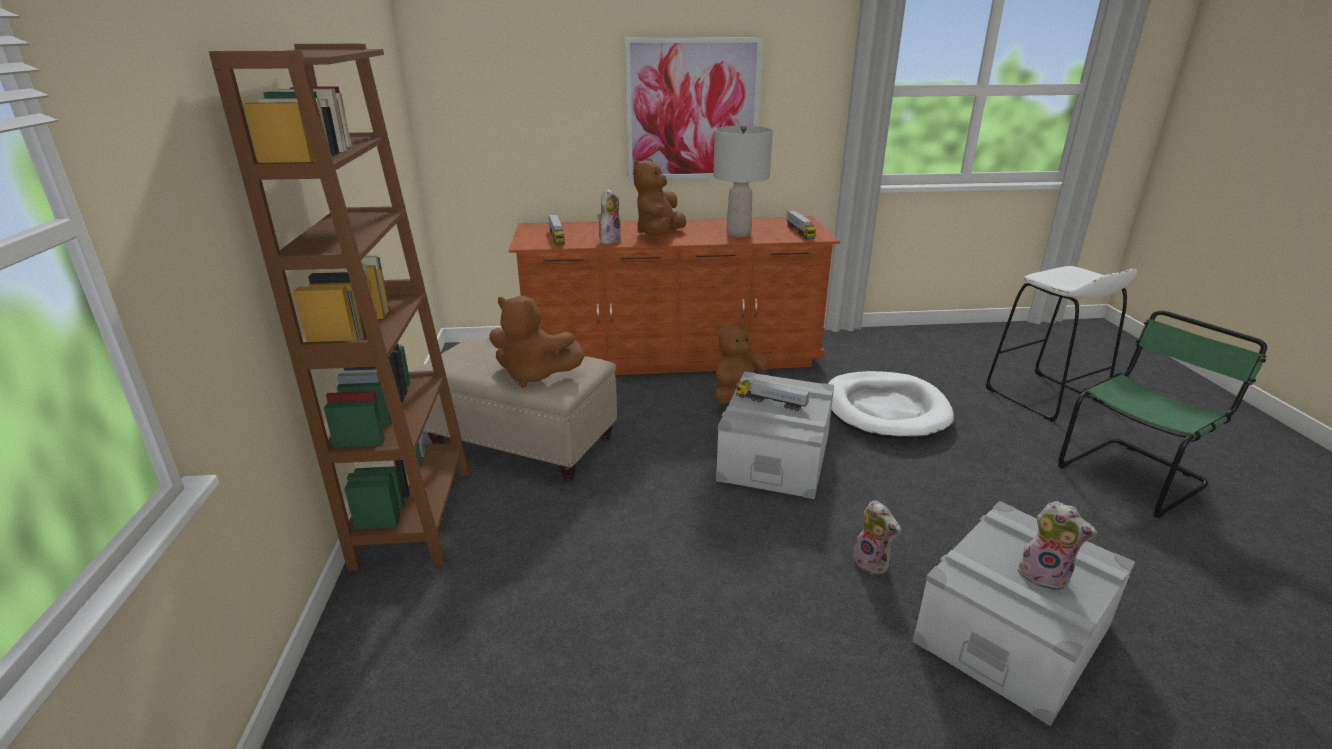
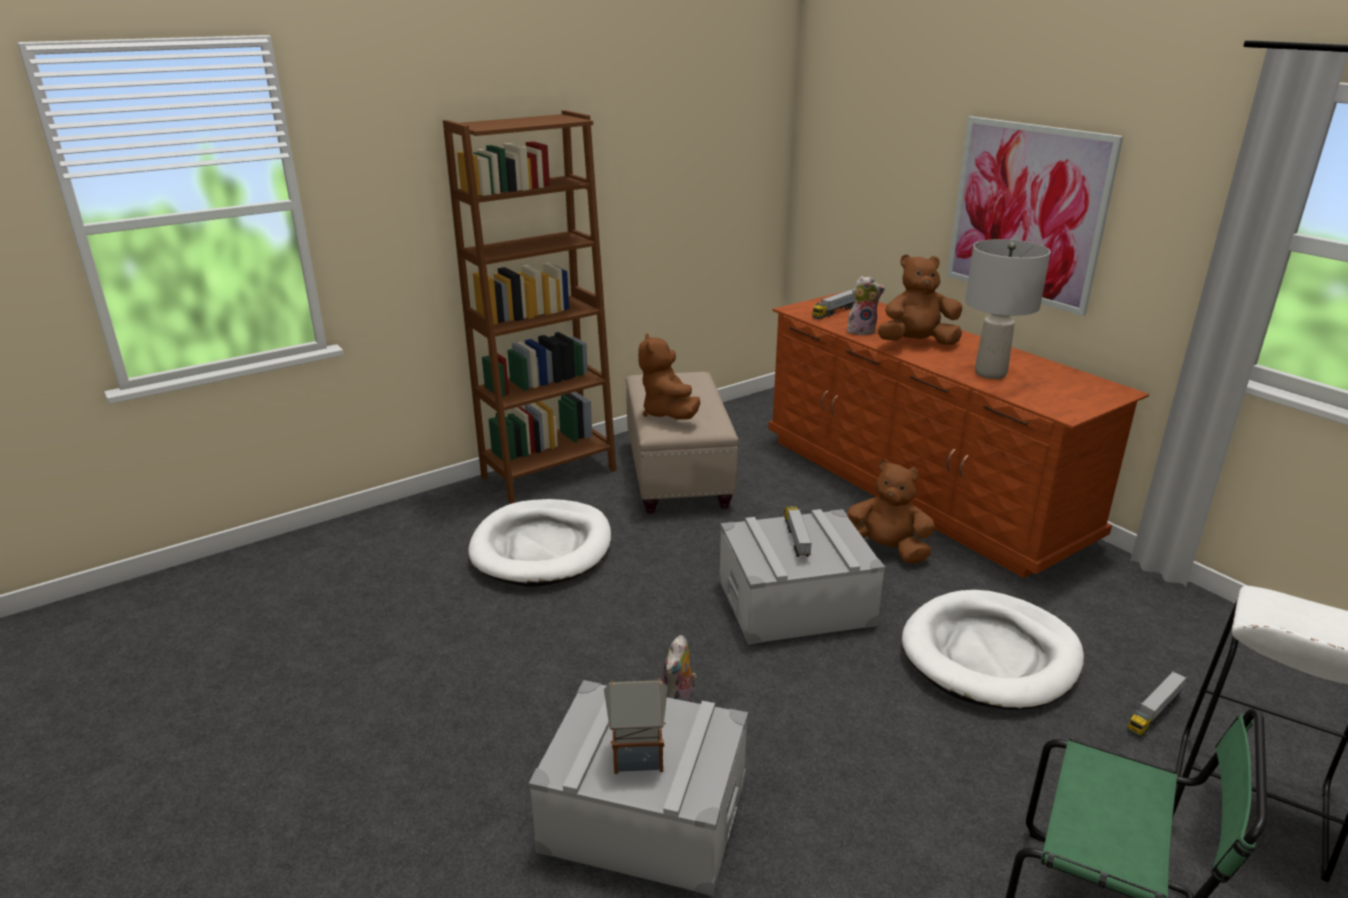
camera: 60 degrees right, 0 degrees up
toy truck [786,210,816,240] -> toy truck moved to [1127,671,1187,738]
plush toy [1018,501,1097,591] -> toy house [604,678,668,774]
none -> white dog bed [469,499,611,587]

